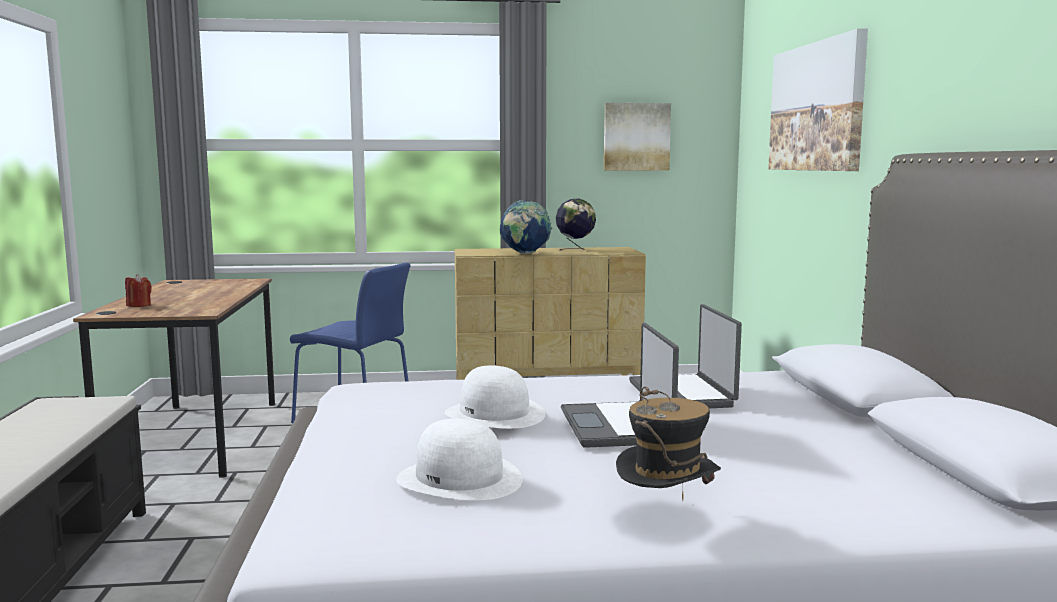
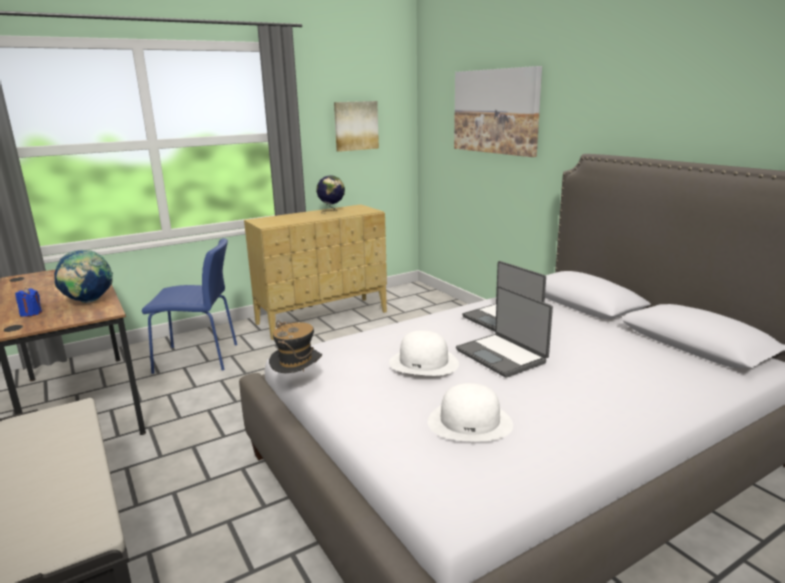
camera: 25 degrees left, 10 degrees up
red candle [125,274,152,307] -> blue candle [15,287,42,317]
globe [499,200,552,254] -> globe moved to [54,250,114,303]
hat [616,387,721,500] -> hat moved to [269,321,322,373]

